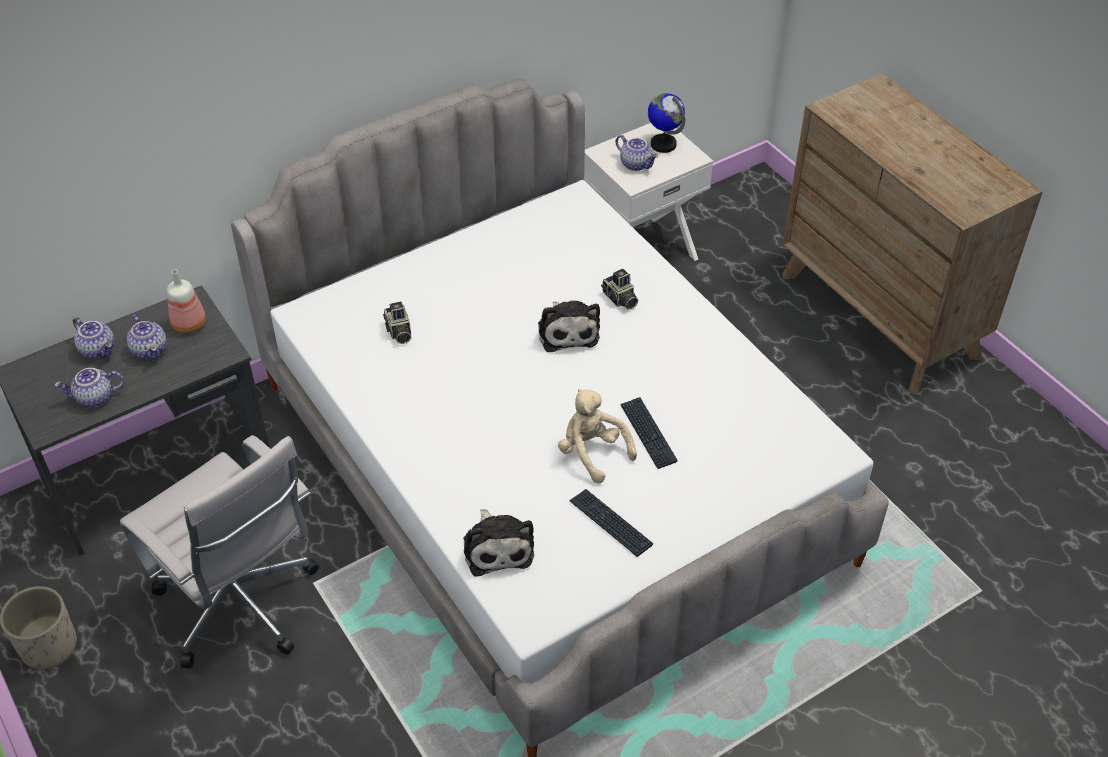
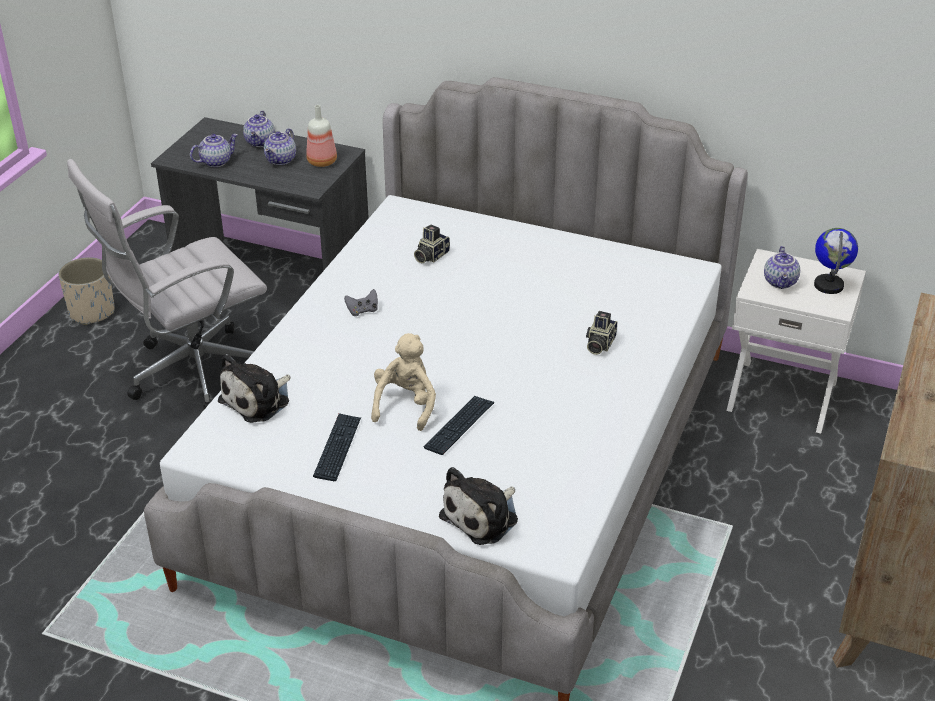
camera: 55 degrees right, 10 degrees down
teapot [55,368,124,407] -> teapot turned 105 degrees clockwise [190,134,238,167]
white office chair [120,435,319,669] -> white office chair turned 45 degrees clockwise [67,159,267,409]
plush toy [538,301,600,352] -> plush toy moved to [439,467,518,545]
none -> grey game controller [344,289,378,316]

